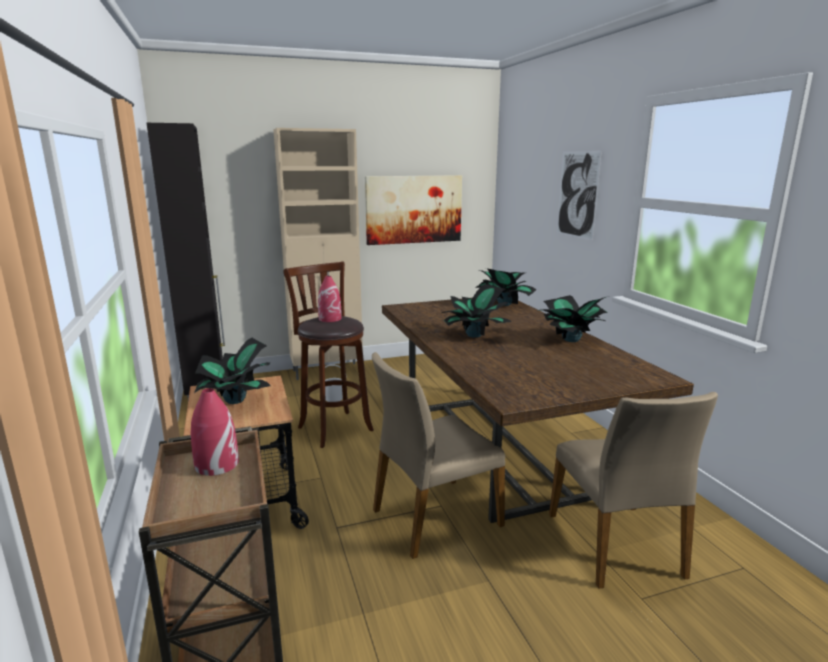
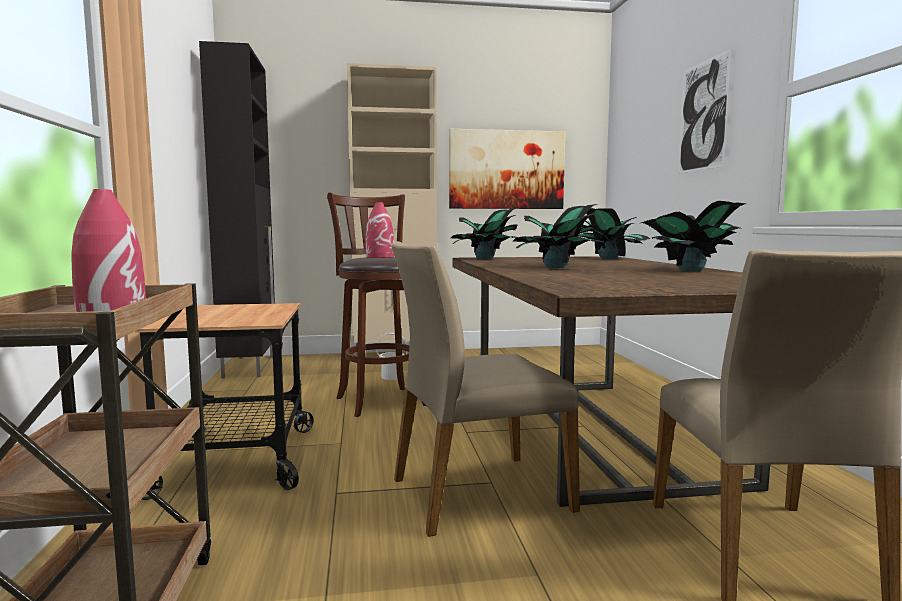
camera: 10 degrees right, 10 degrees down
potted plant [194,338,271,404] -> potted plant moved to [451,208,518,259]

